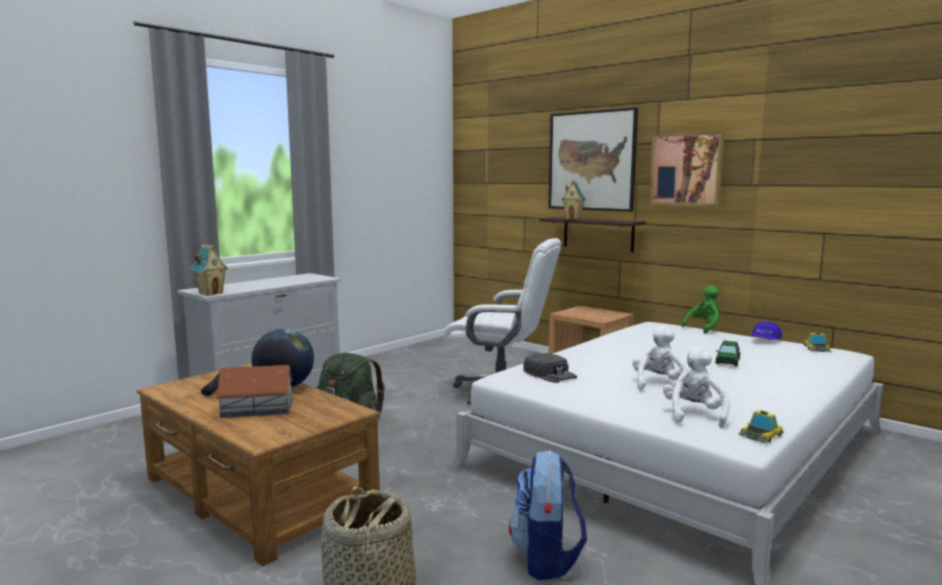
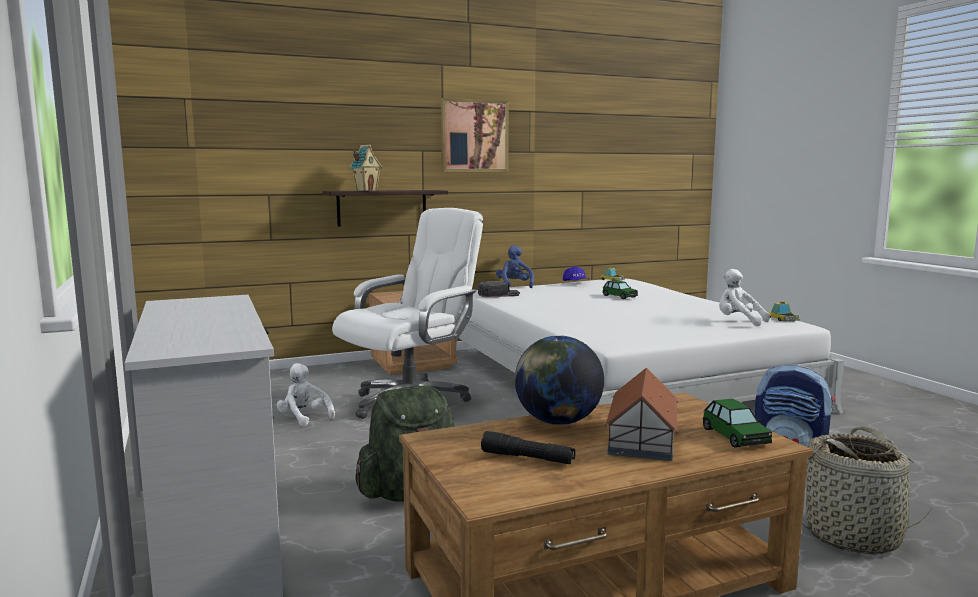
camera: 65 degrees left, 0 degrees up
toy house [190,245,228,296] -> none
black cap [523,353,577,383] -> black cap moved to [478,281,520,297]
picture [548,107,638,212] -> none
white plush toy [632,325,687,390] -> white plush toy moved to [277,363,335,427]
green plush toy [681,285,720,334] -> blue plush toy [496,245,534,288]
none -> toy car [703,399,772,447]

